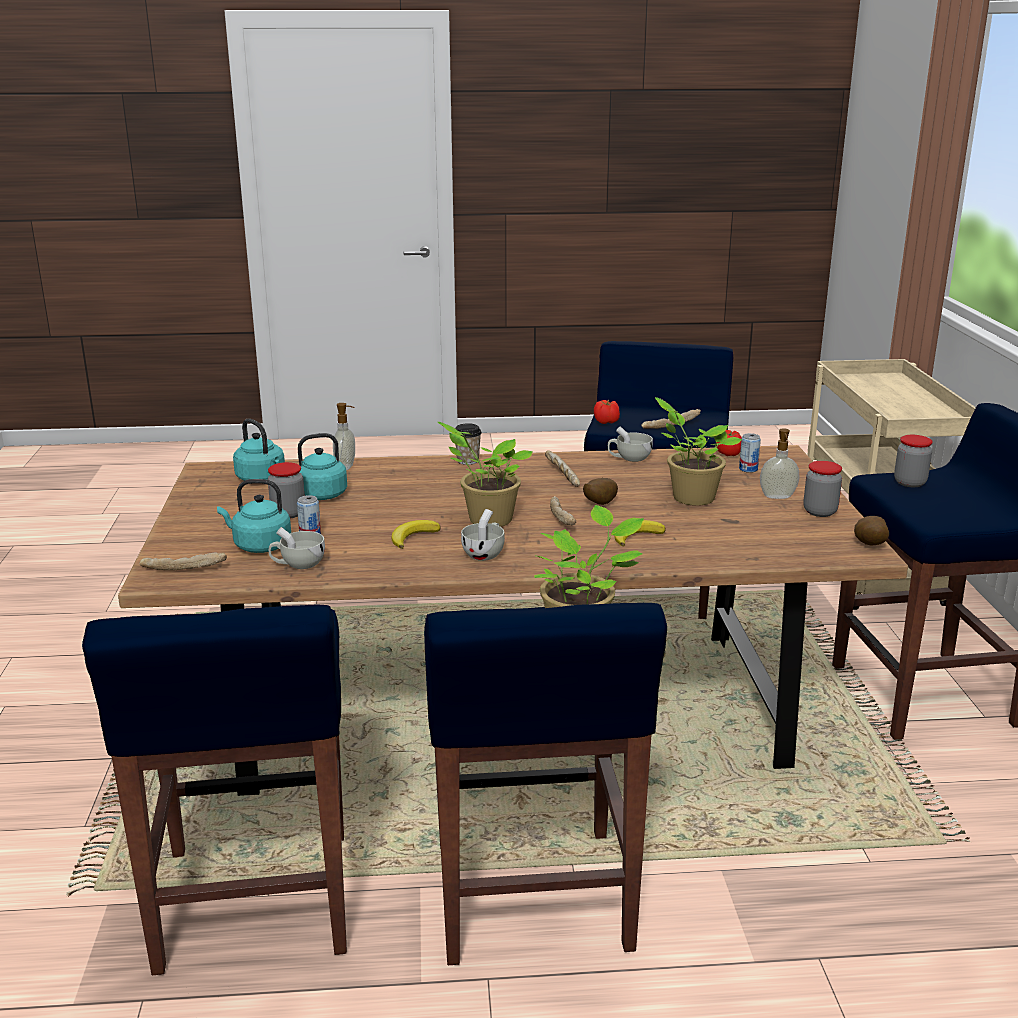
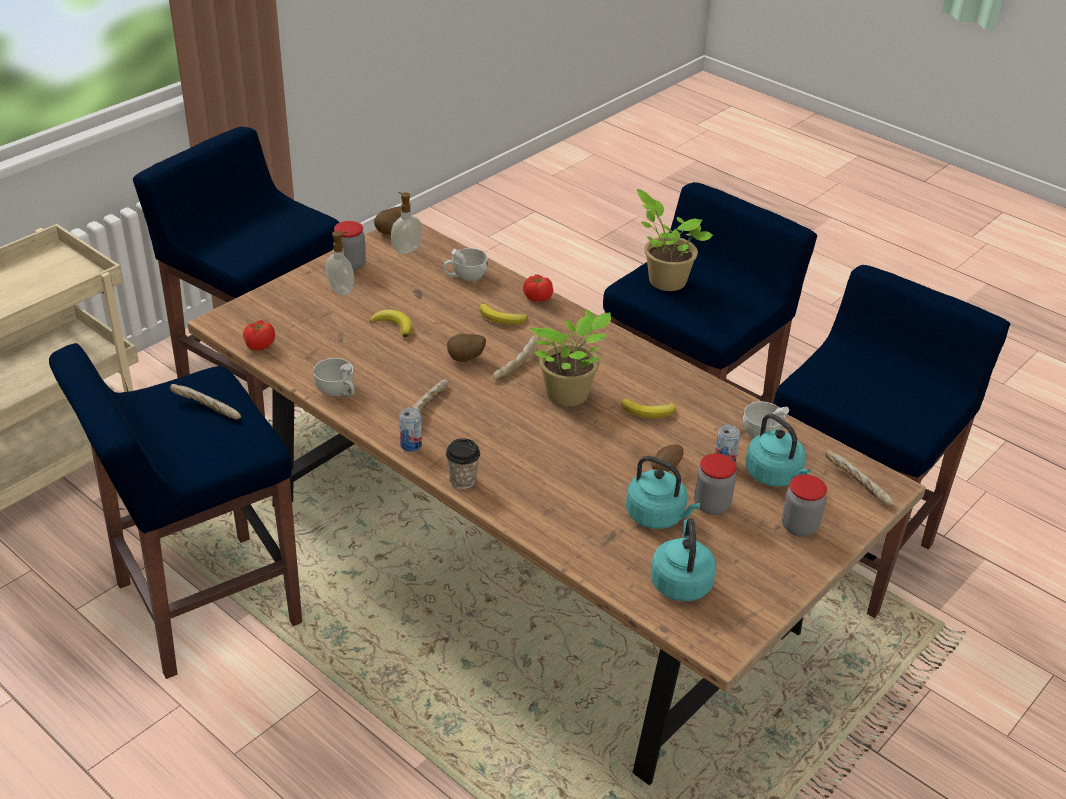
camera: 135 degrees left, 15 degrees up
soap dispenser [333,403,355,470] -> soap dispenser moved to [391,192,422,254]
white cup [461,509,505,561] -> white cup moved to [443,248,488,281]
tomato [594,400,620,424] -> tomato moved to [523,274,553,302]
potted plant [655,397,742,506] -> banana [370,310,412,337]
can [739,433,761,473] -> can moved to [399,407,422,452]
jar [894,435,933,487] -> jar moved to [782,474,827,537]
none -> potato [652,444,684,472]

